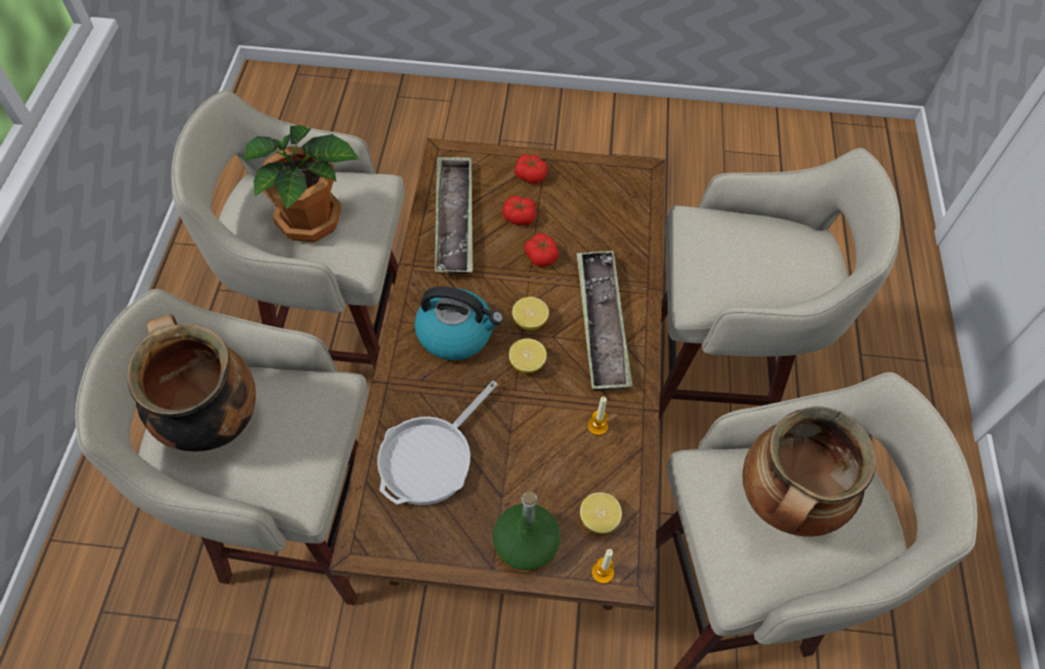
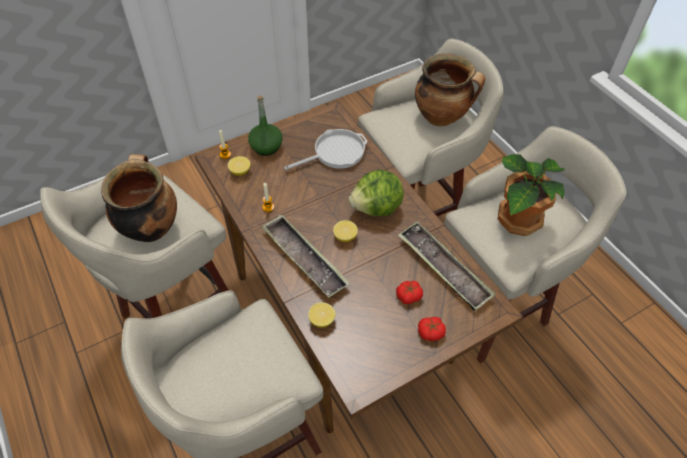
camera: 145 degrees right, 5 degrees down
frying pan [377,381,498,505] -> frying pan turned 60 degrees clockwise [284,129,368,170]
kettle [415,286,504,360] -> lettuce [348,170,404,216]
lemon [509,338,547,373] -> lemon moved to [308,302,336,328]
tomato [524,233,559,267] -> none

